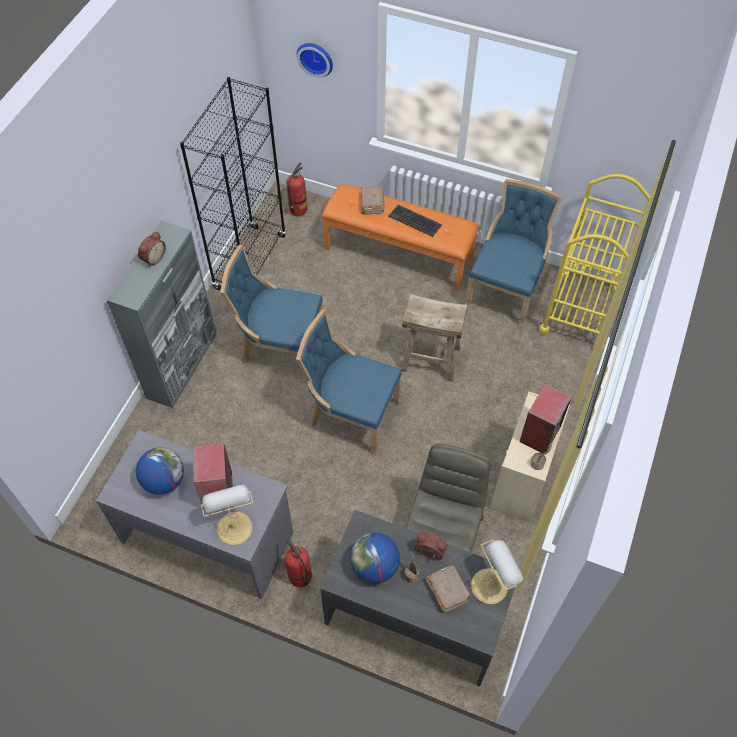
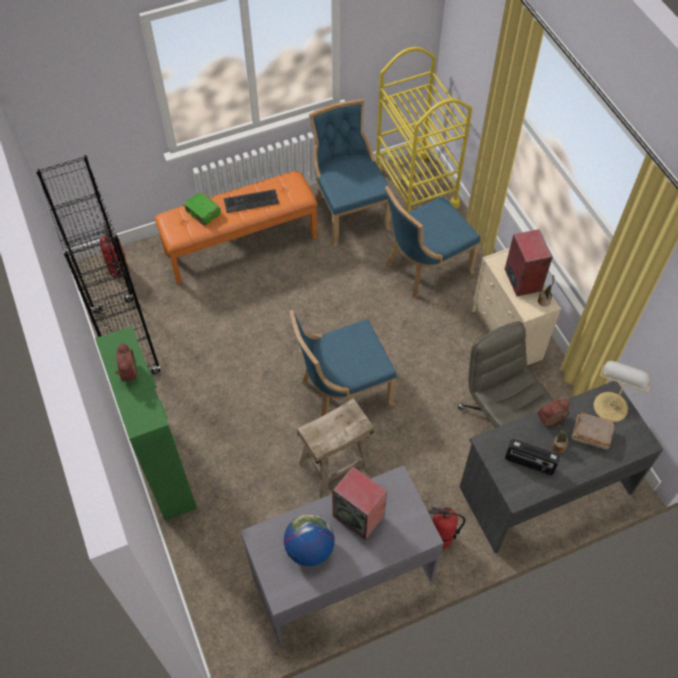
camera: 45 degrees left, 0 degrees up
grey cabinet [107,221,217,408] -> green cabinet [95,326,197,521]
table lamp [201,485,253,545] -> none
blue chair [220,245,323,381] -> blue chair moved to [385,186,480,297]
wall clock [297,43,333,78] -> none
globe [350,533,400,583] -> radio [505,439,560,475]
brown book [361,186,385,215] -> green book [183,192,221,226]
beige stool [401,294,468,382] -> beige stool moved to [297,398,374,498]

